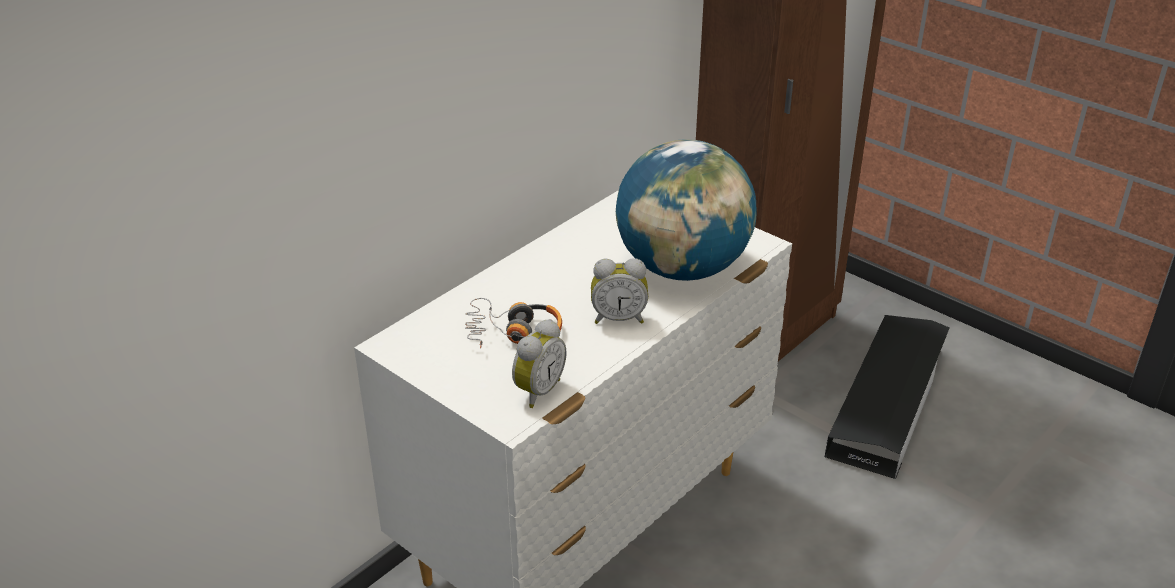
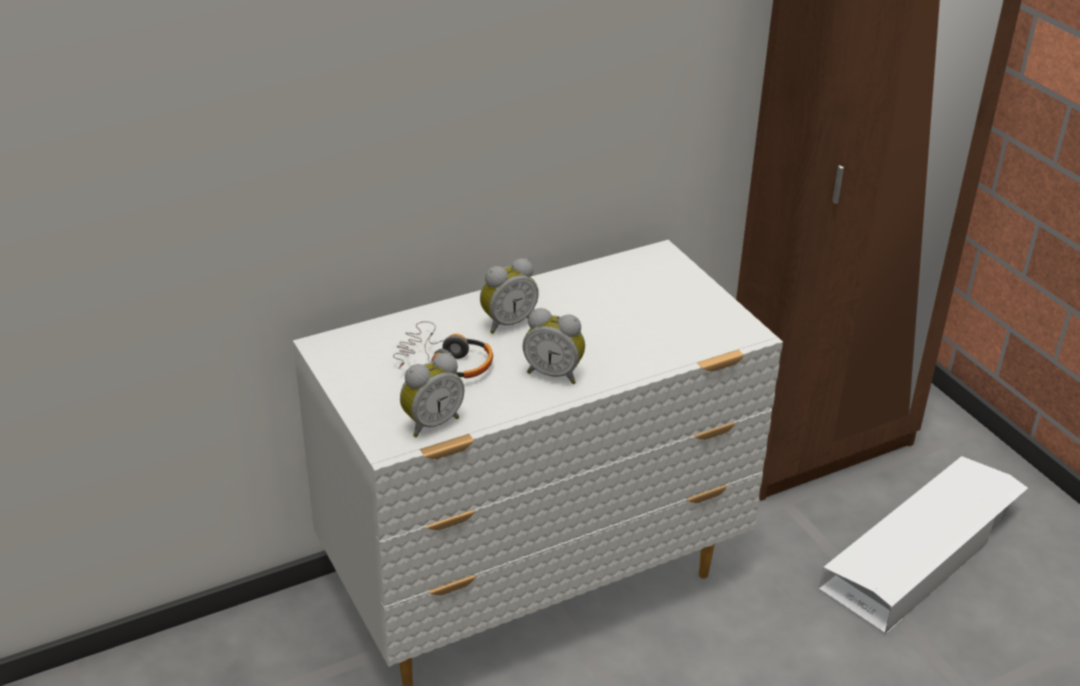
camera: 20 degrees right, 0 degrees up
globe [616,139,756,281] -> none
black storage box [825,315,950,480] -> white storage box [819,456,1028,634]
none -> alarm clock [480,258,539,334]

